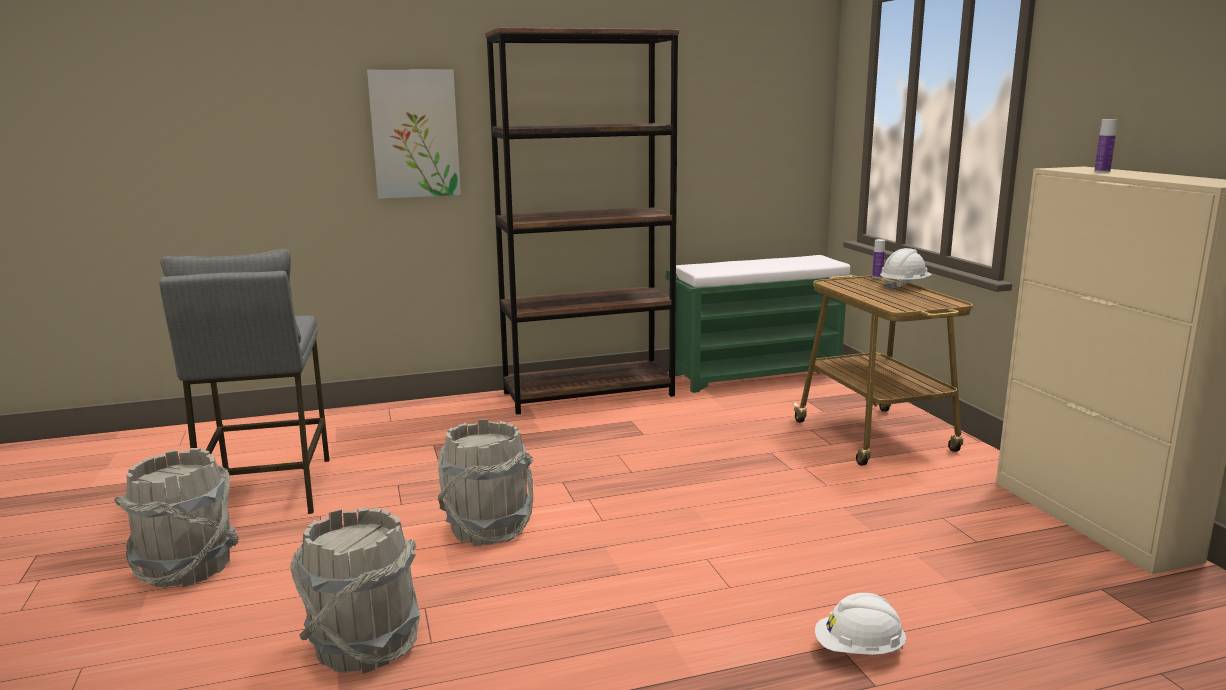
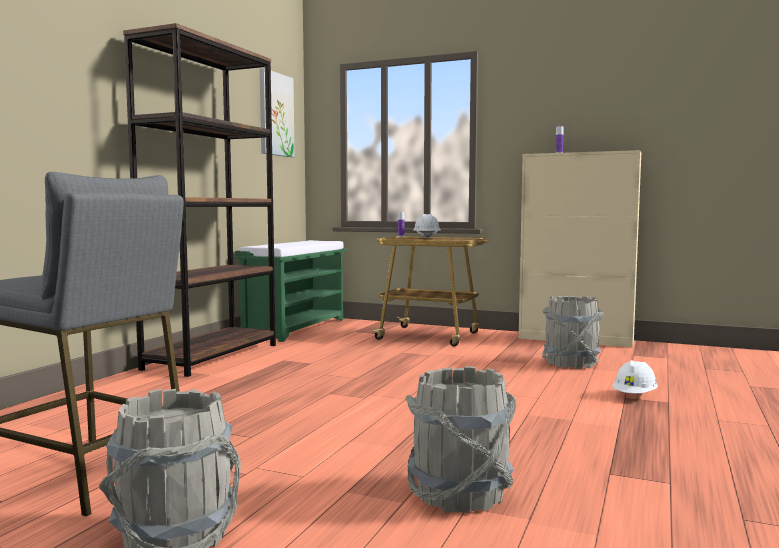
camera: 50 degrees left, 10 degrees down
picture [367,69,461,199] -> picture moved to [260,68,295,157]
grey bucket [438,419,533,546] -> grey bucket moved to [542,296,604,369]

